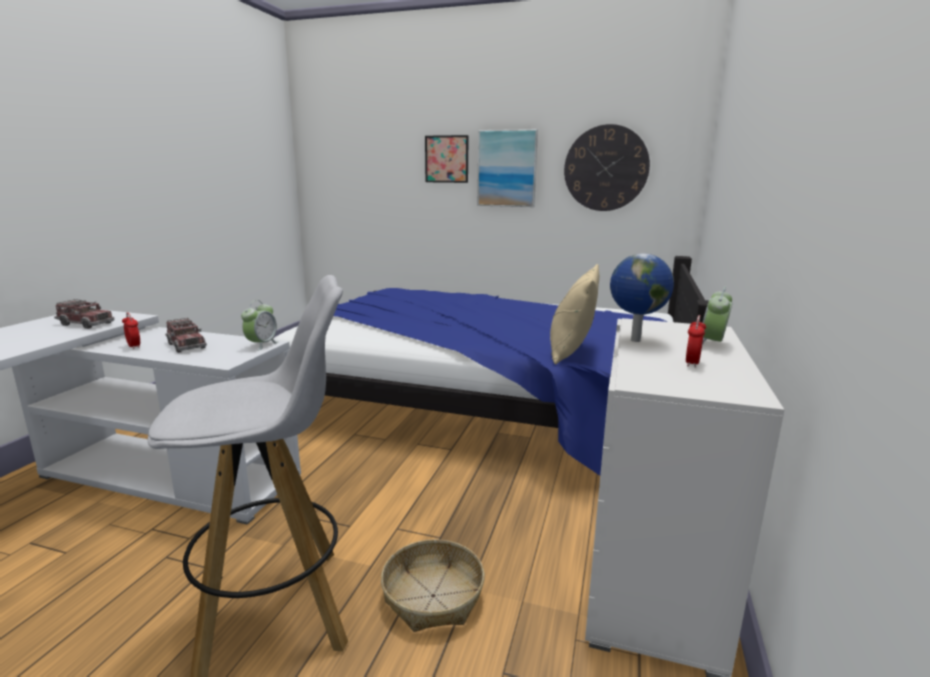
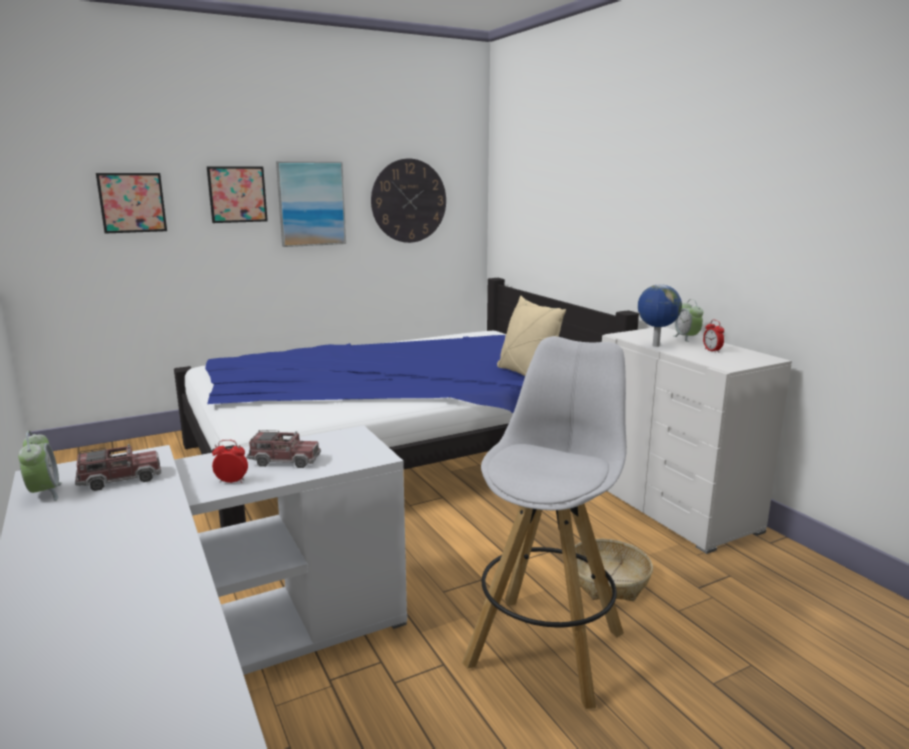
camera: 45 degrees left, 0 degrees up
alarm clock [241,300,278,351] -> alarm clock moved to [18,431,61,501]
none -> picture [96,173,167,234]

